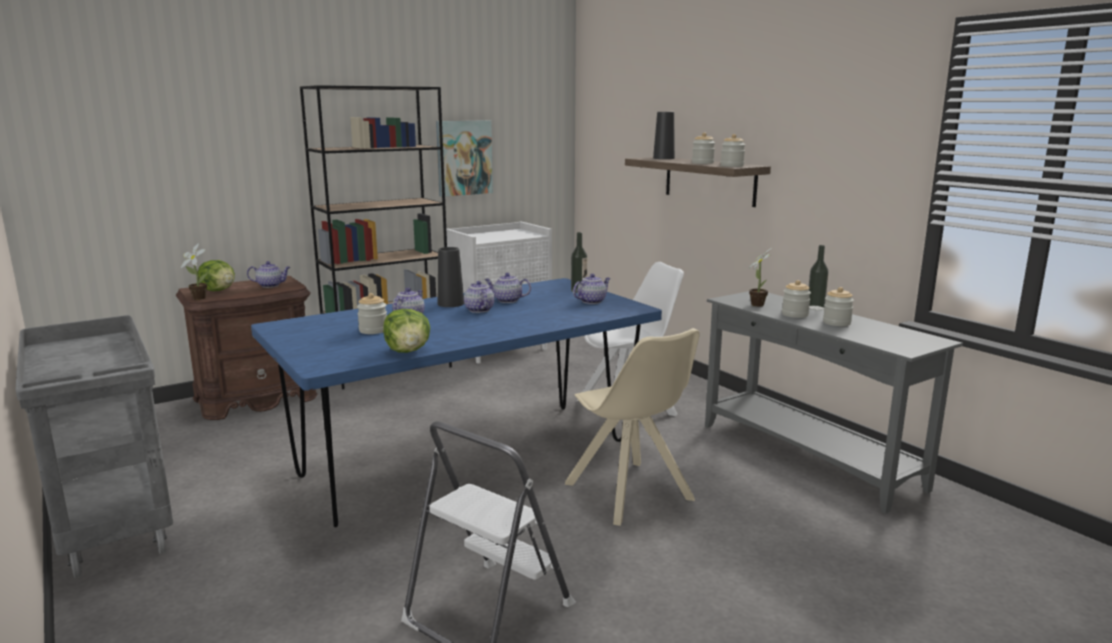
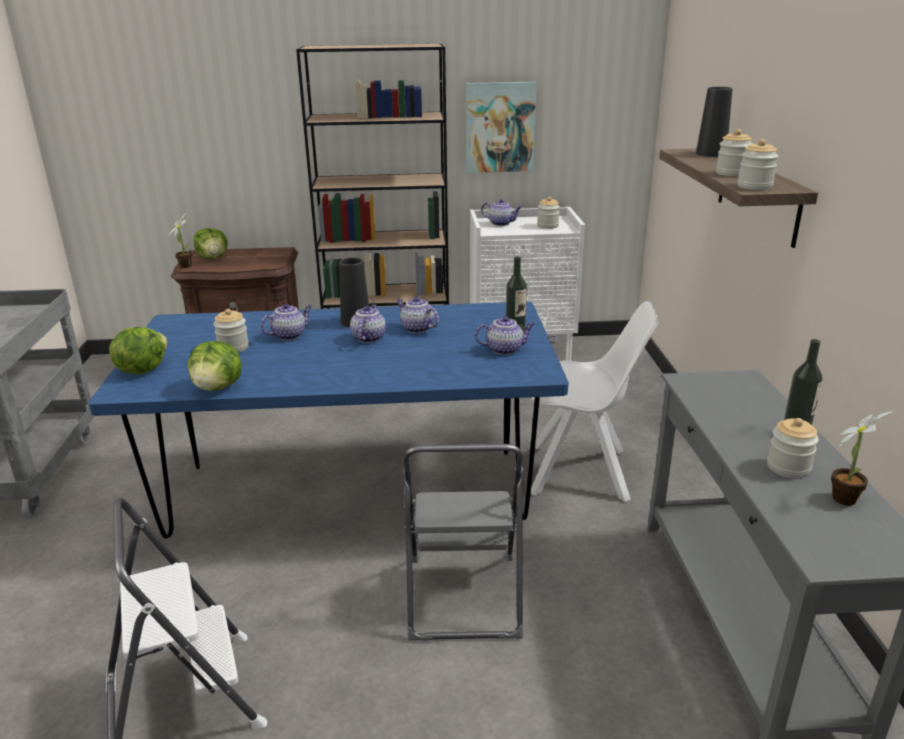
camera: 30 degrees right, 10 degrees up
teapot [247,261,290,288] -> teapot moved to [481,199,522,226]
beige chair [565,328,700,526] -> grey step ladder [403,444,524,641]
potted plant [747,247,773,307] -> potted plant moved to [831,411,893,506]
jar [782,280,811,318] -> jar moved to [537,197,560,229]
none -> lettuce [109,327,167,374]

